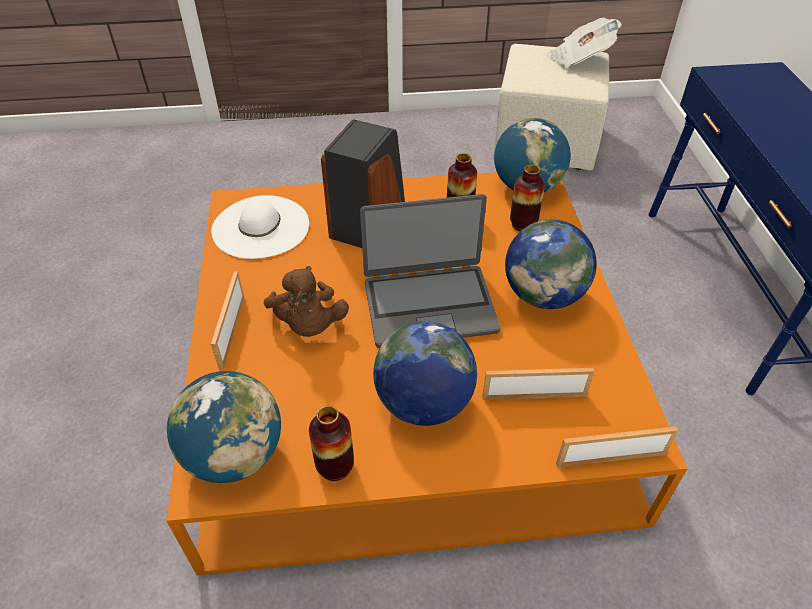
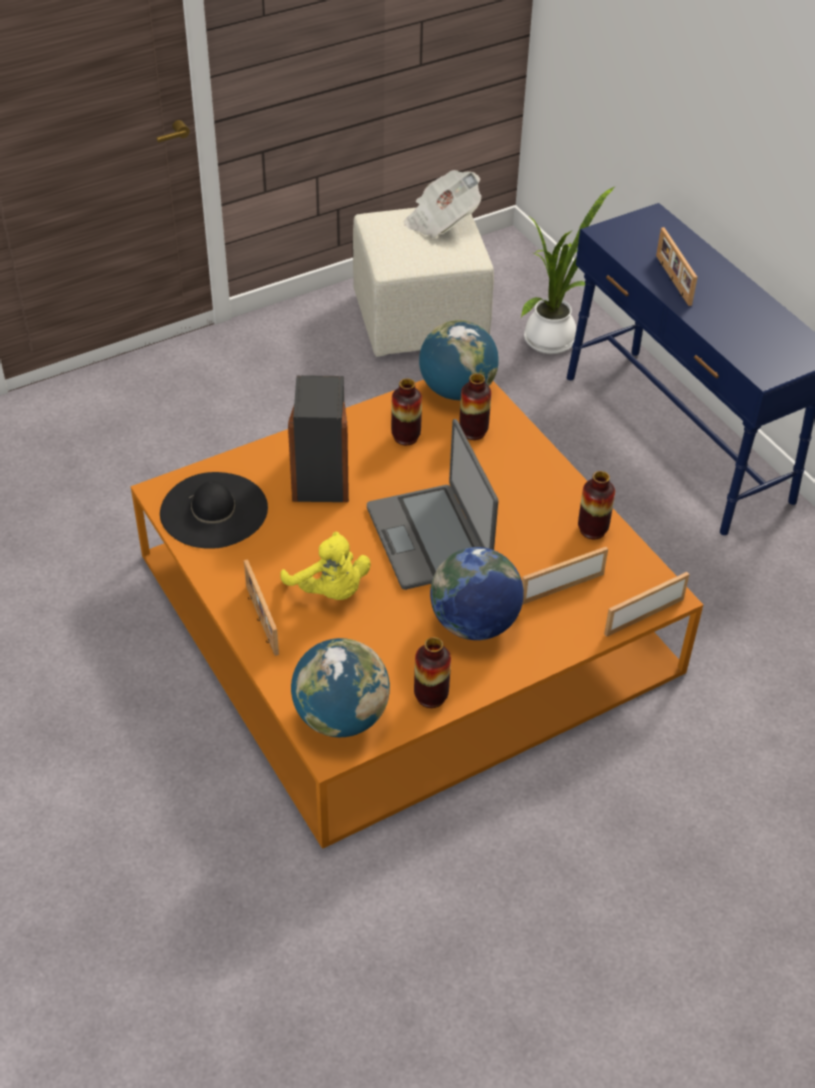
camera: 25 degrees left, 0 degrees up
white hat [211,195,309,259] -> black hat [160,472,268,549]
brown plush toy [264,266,349,337] -> yellow plush toy [280,532,371,600]
laptop [360,194,500,348] -> laptop turned 105 degrees clockwise [367,419,498,590]
globe [505,220,597,309] -> none
none -> potted plant [521,186,616,354]
none -> vase [578,471,615,539]
none -> picture frame [656,227,698,306]

